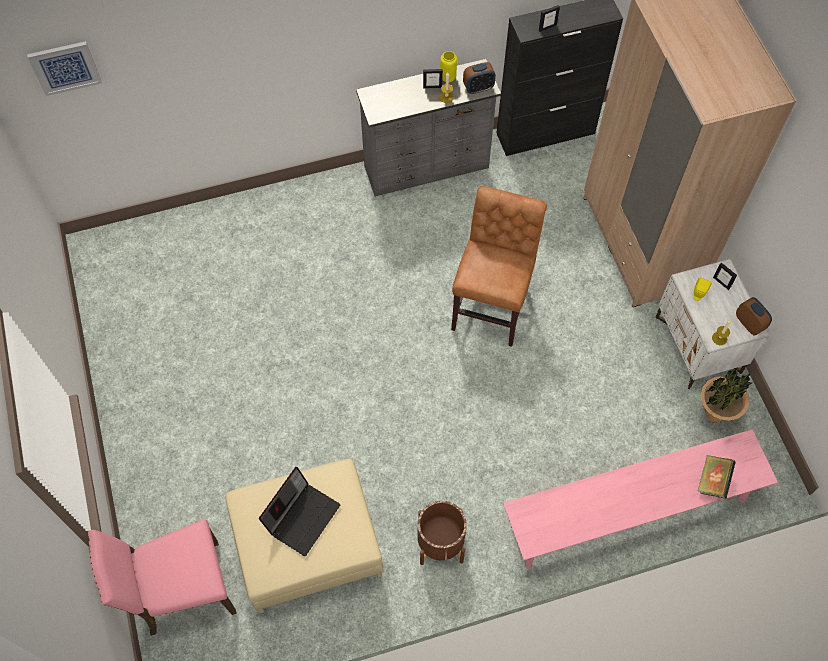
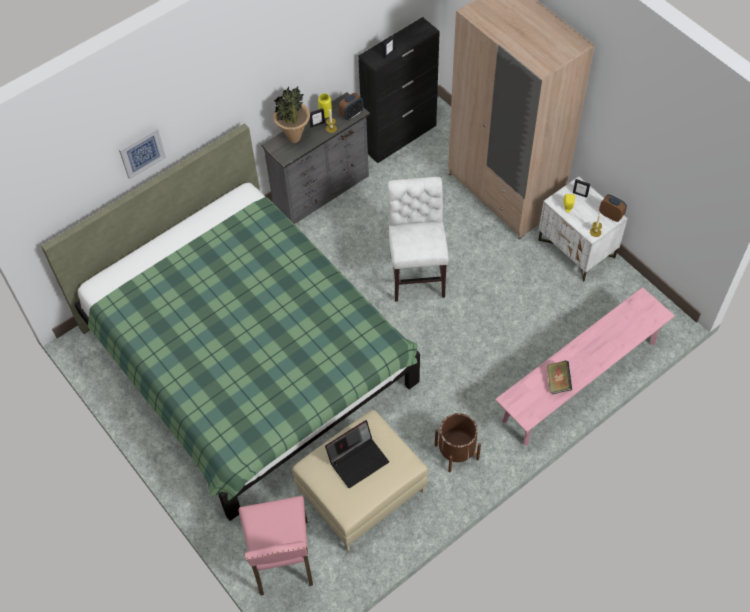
camera: 20 degrees left, 5 degrees down
picture [27,41,102,96] -> picture moved to [119,127,166,179]
pink chair [88,519,237,636] -> pink chair turned 60 degrees counterclockwise [239,496,313,596]
laptop [259,467,340,556] -> laptop turned 45 degrees clockwise [325,420,389,488]
brown chair [451,186,547,347] -> white chair [387,177,449,302]
book [698,455,736,499] -> book moved to [547,360,572,394]
potted plant [701,368,752,422] -> potted plant moved to [273,86,310,143]
none -> green bed [41,124,420,521]

